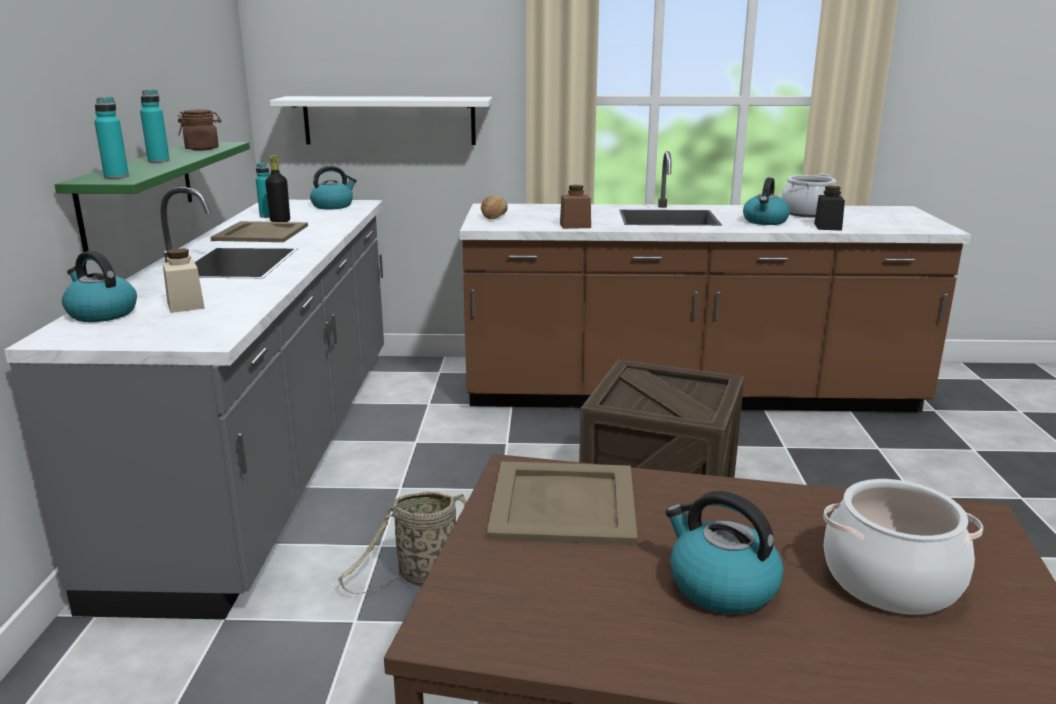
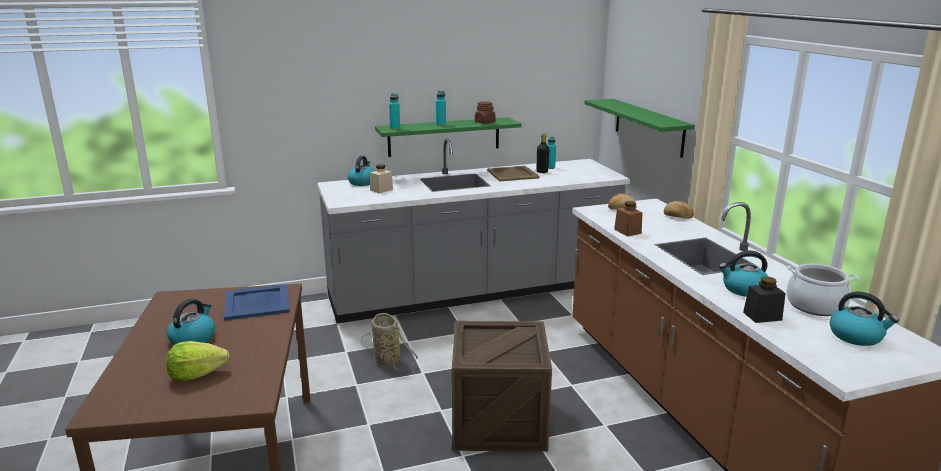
camera: 70 degrees right, 0 degrees up
white shelf [270,96,492,145] -> green shelf [584,99,695,158]
kettle [310,166,357,210] -> kettle moved to [830,291,899,346]
beige tray [487,461,638,545] -> blue tray [224,284,290,320]
cooking pot [823,479,983,614] -> lettuce [167,341,230,381]
none -> bread [664,201,694,219]

